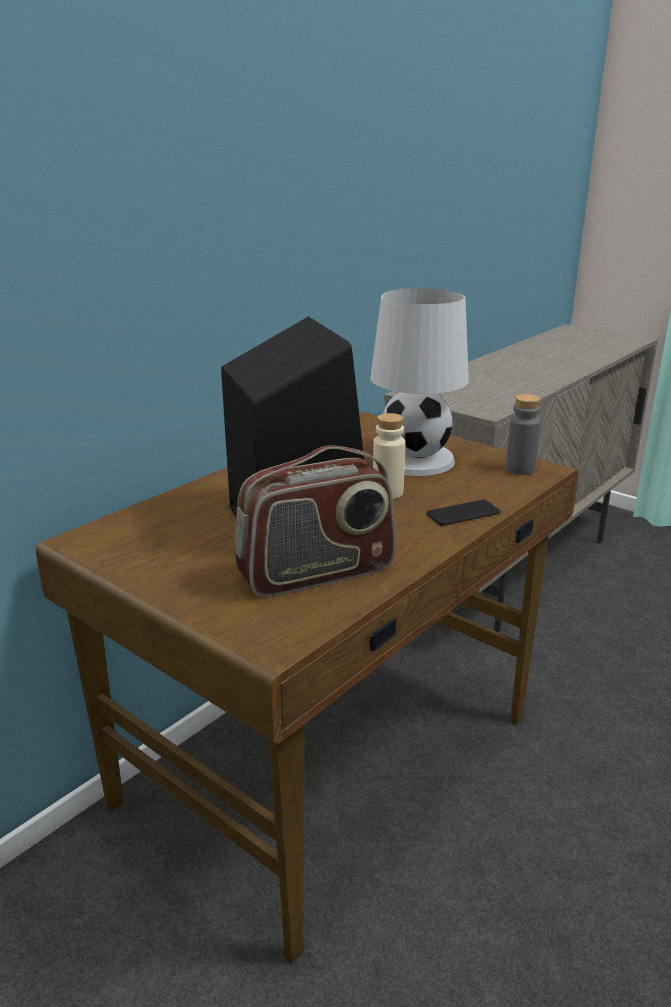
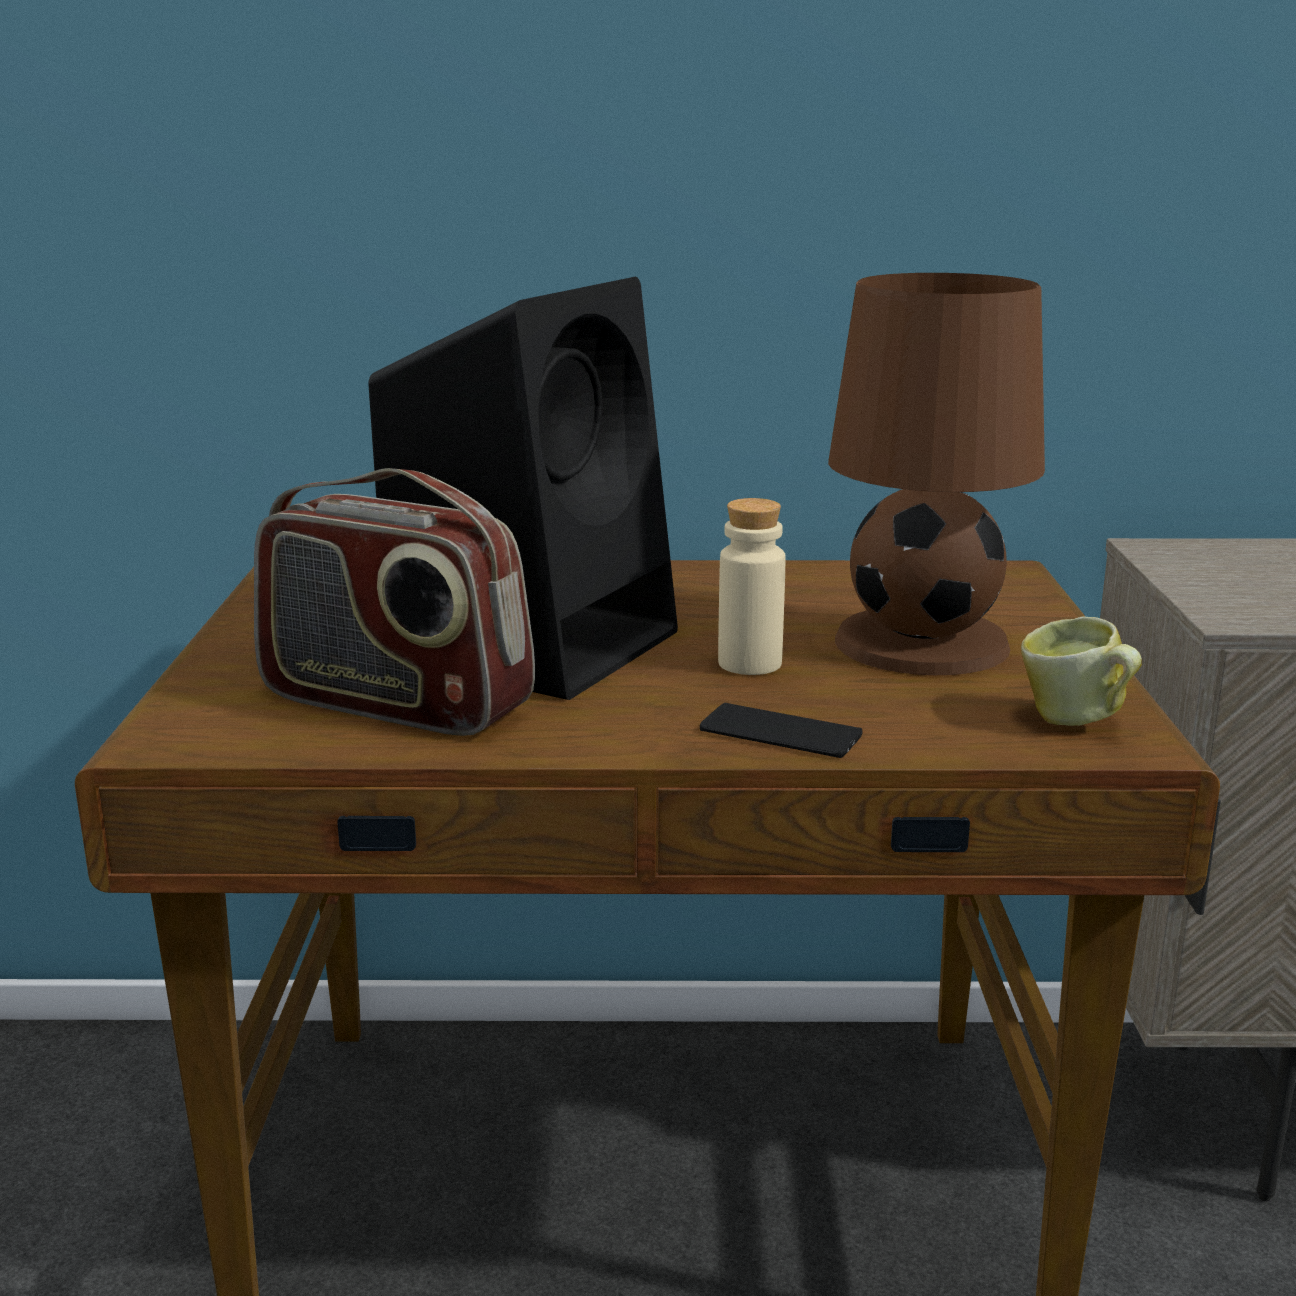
camera: 50 degrees right, 5 degrees down
white table lamp [371,288,469,476] -> brown table lamp [828,273,1045,675]
grey bottle [506,394,541,475] -> mug [1021,616,1142,726]

